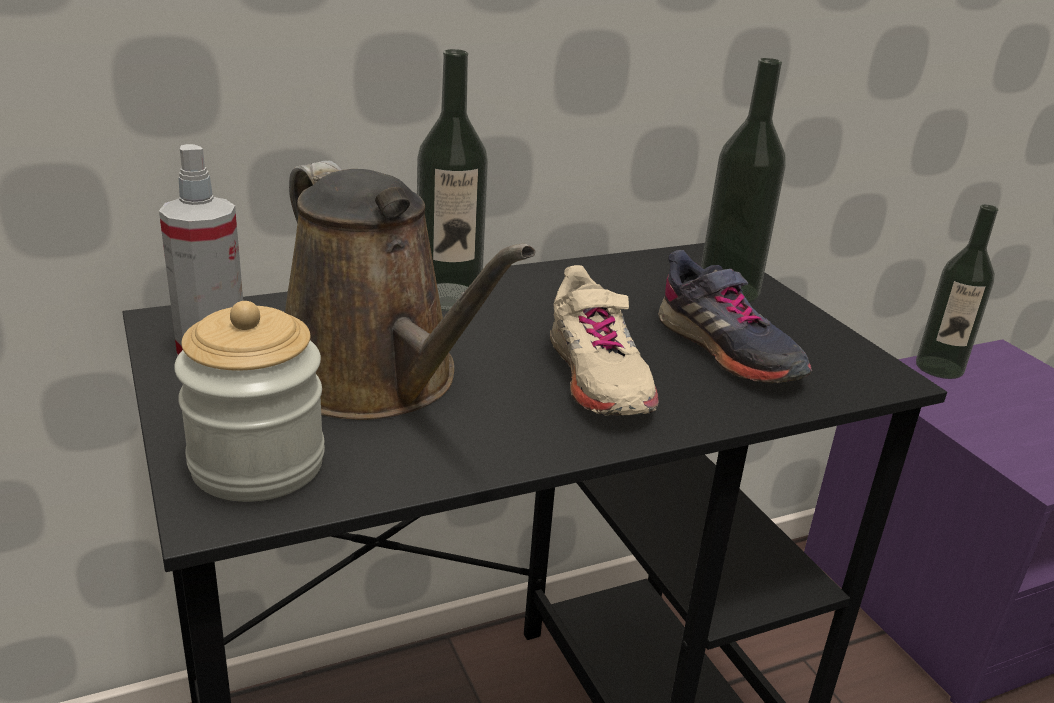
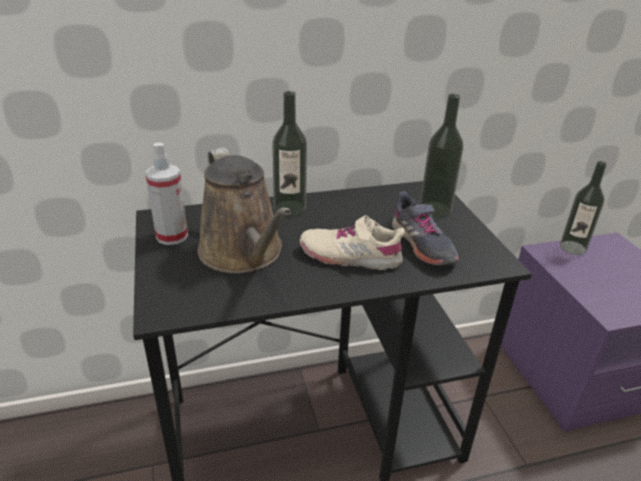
camera: 10 degrees right, 5 degrees up
jar [174,301,325,502] -> none
beige shoe [550,265,659,416] -> beige shoe turned 105 degrees clockwise [300,215,405,270]

